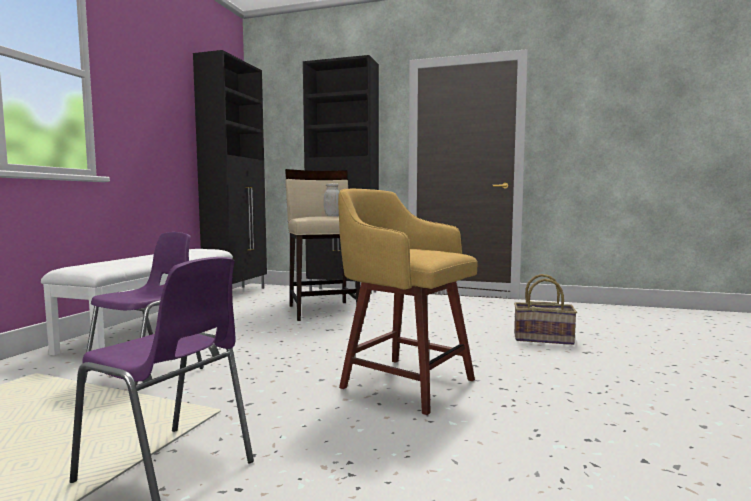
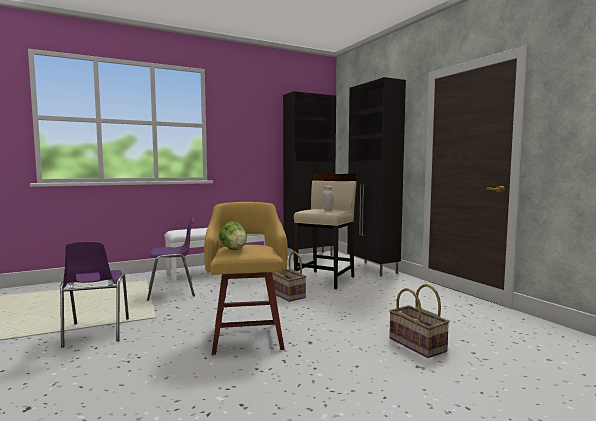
camera: 45 degrees right, 0 degrees up
none -> lettuce [219,221,247,250]
none -> basket [272,251,306,302]

